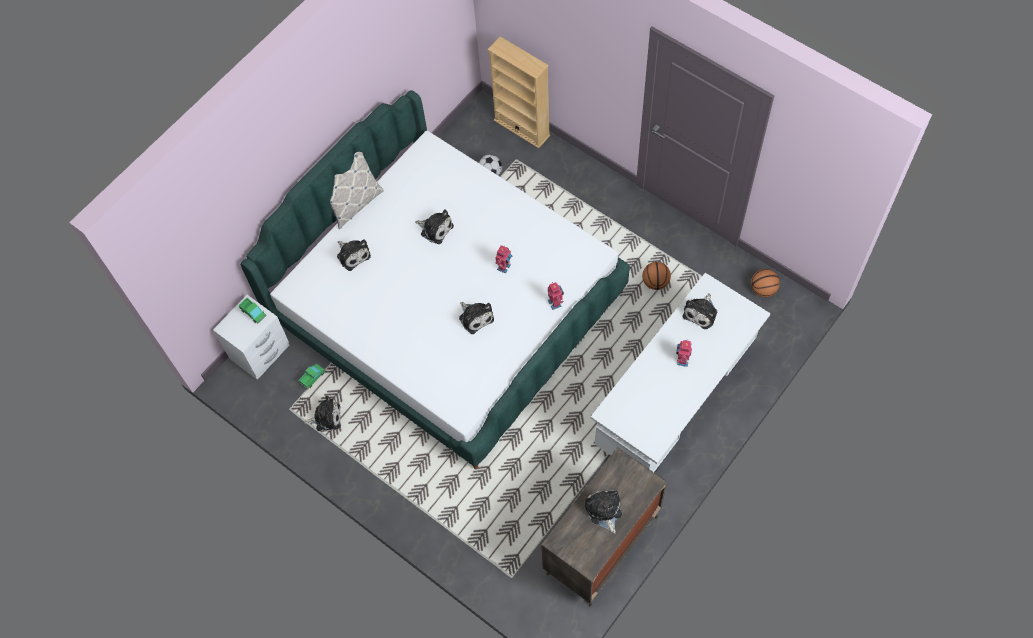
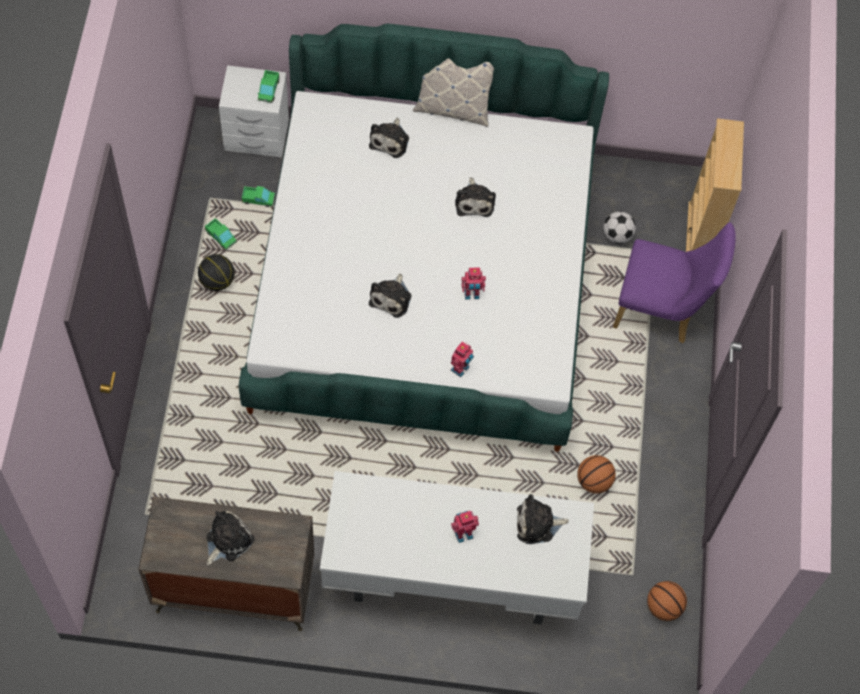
camera: 50 degrees right, 0 degrees up
plush toy [304,396,341,431] -> toy truck [205,218,237,250]
none -> basketball [198,254,235,291]
none -> purple chair [613,222,736,344]

